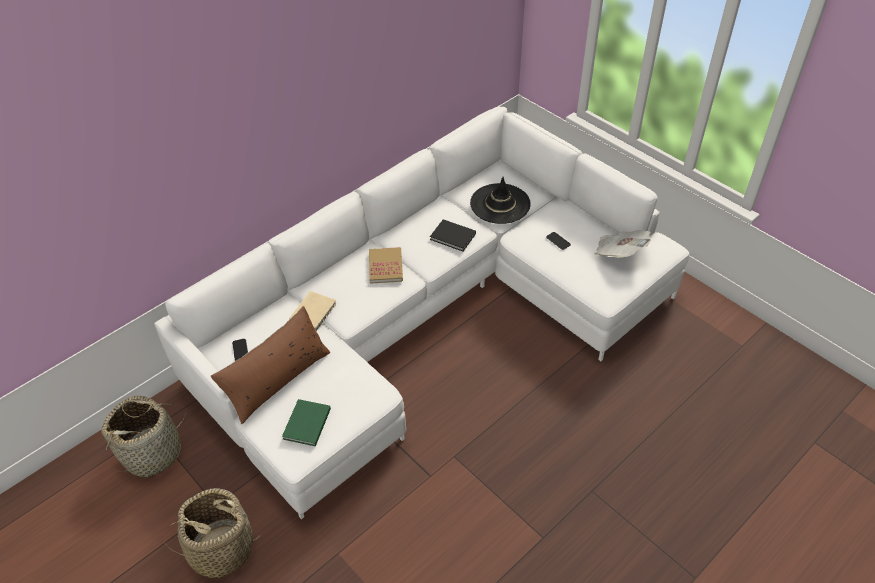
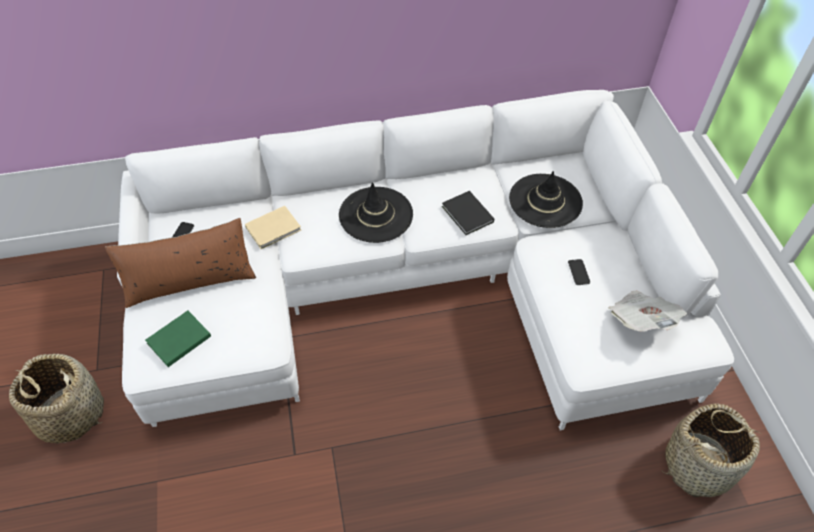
camera: 30 degrees right, 5 degrees up
basket [101,396,186,478] -> basket moved to [662,403,764,497]
book [369,247,403,284] -> black hat [339,182,413,243]

